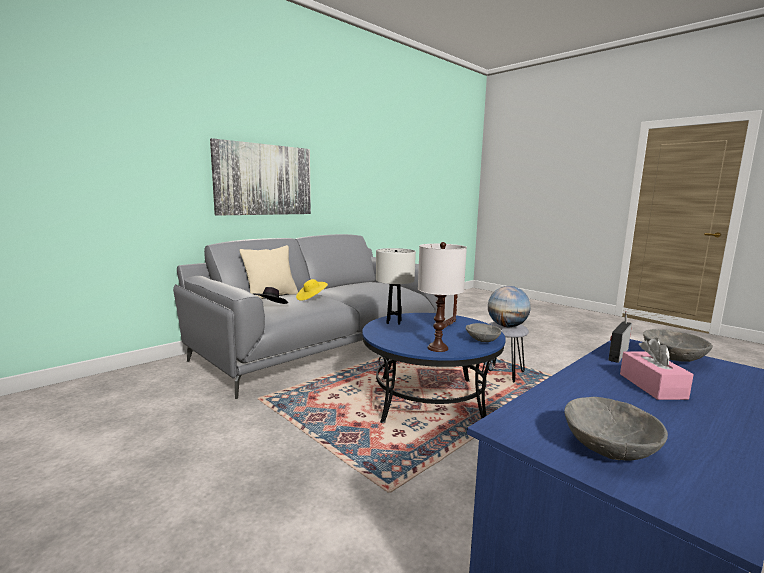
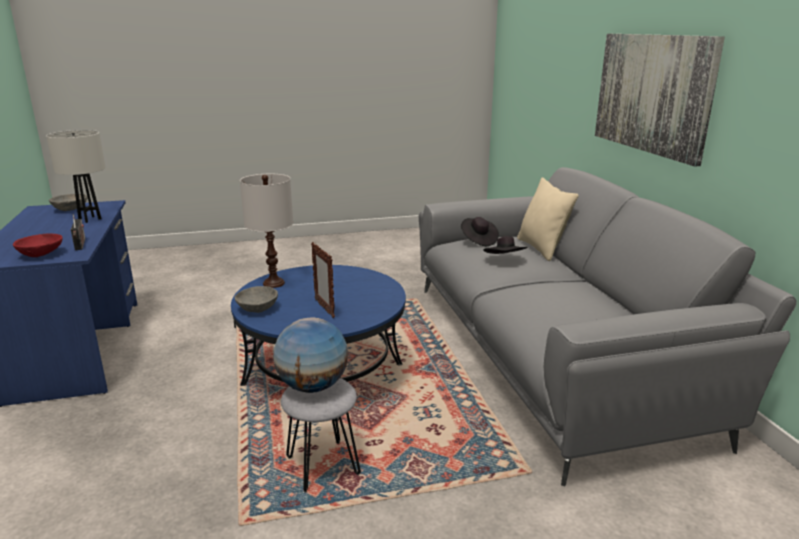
camera: 120 degrees right, 10 degrees up
yellow hat [296,279,328,301] -> black hat [483,236,528,254]
white table lamp [376,248,416,325] -> white table lamp moved to [46,130,105,223]
pink tissue box [620,338,694,400] -> none
grey bowl [643,329,713,362] -> red bowl [13,233,63,257]

